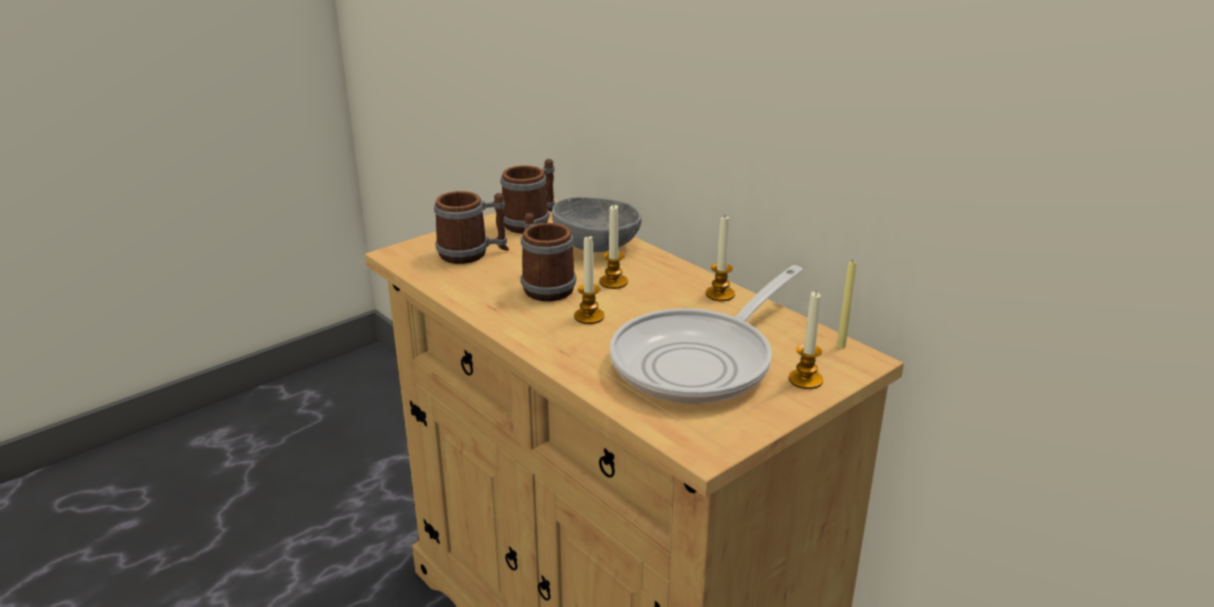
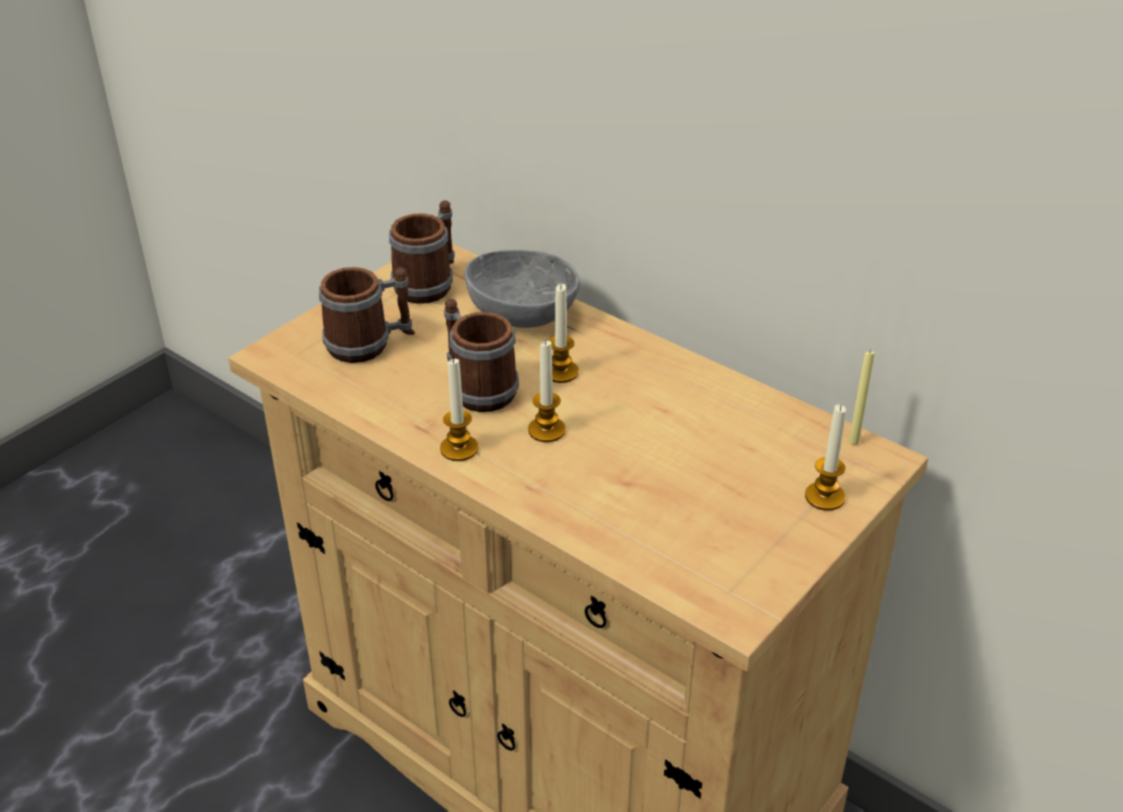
camera: 10 degrees left, 10 degrees up
frying pan [610,265,803,404] -> none
candle [706,217,735,301] -> candle moved to [440,358,478,461]

